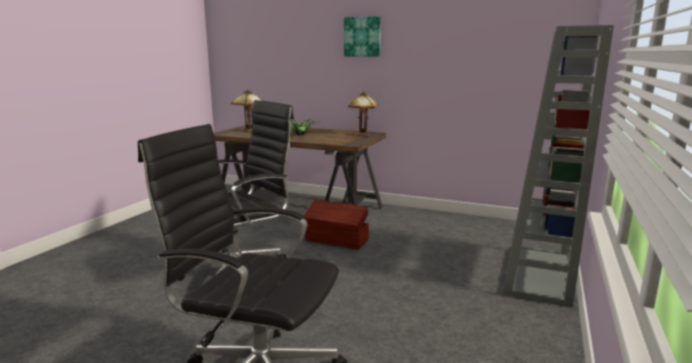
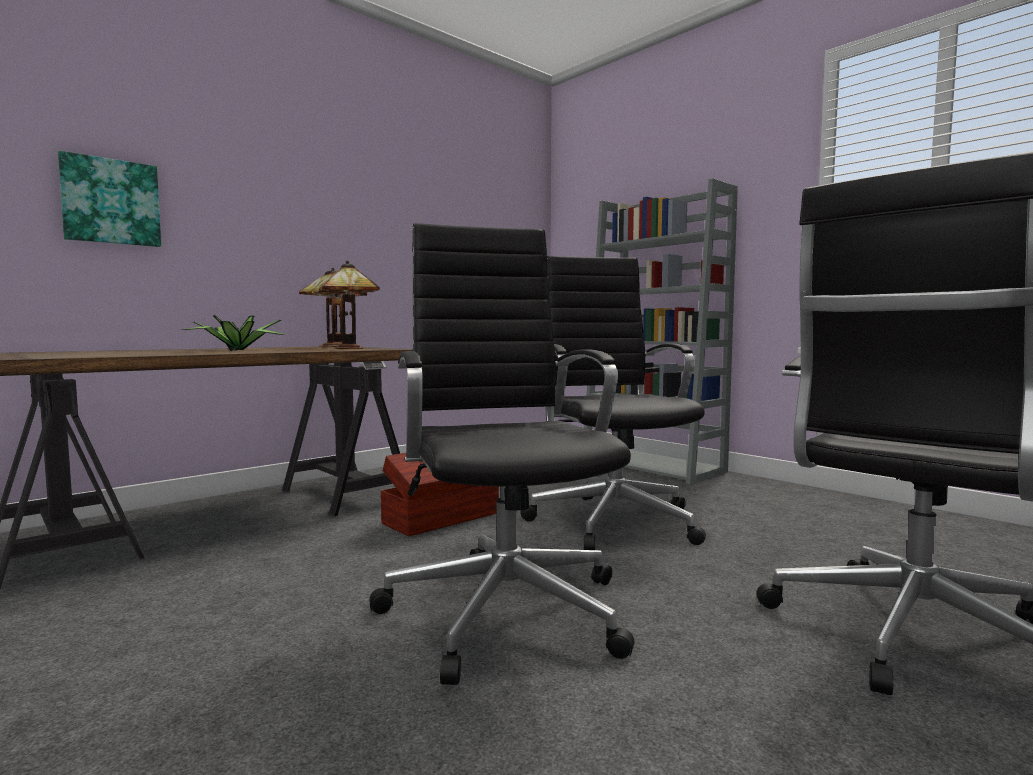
camera: 65 degrees left, 10 degrees down
table lamp [231,89,263,132] -> table lamp moved to [319,261,380,349]
picture [344,16,381,57] -> picture moved to [58,151,161,247]
none -> black office chair [520,256,706,550]

